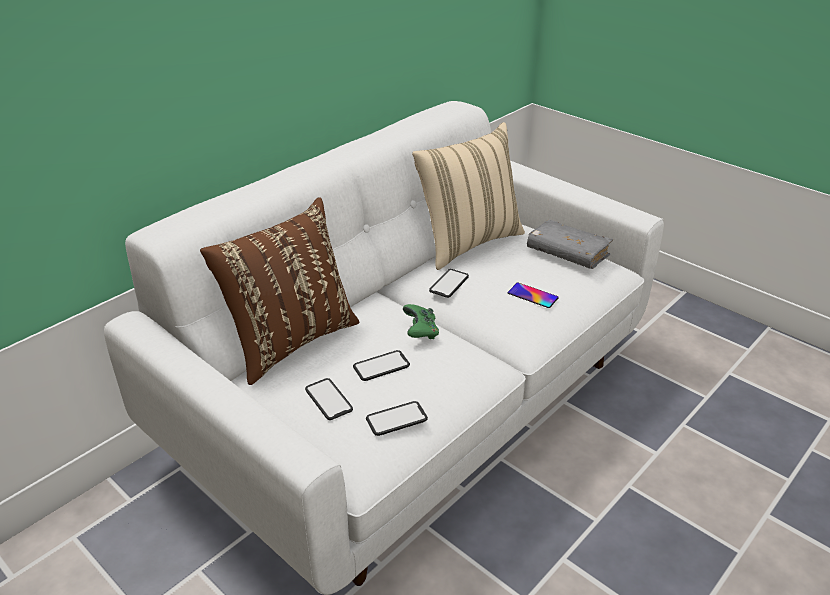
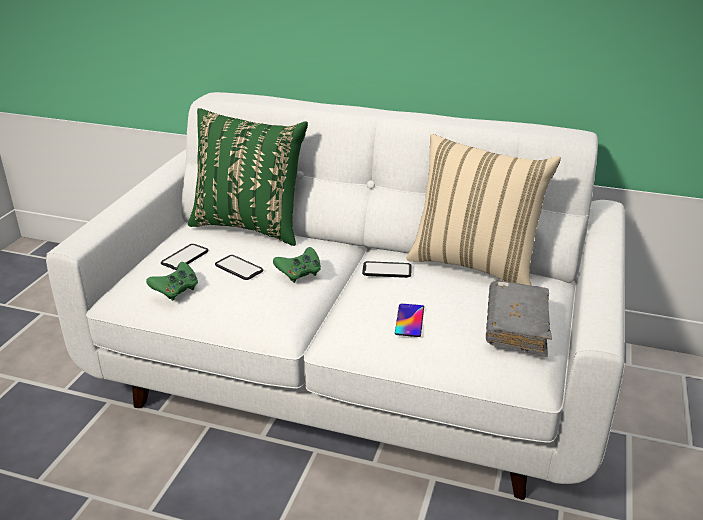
camera: 65 degrees right, 5 degrees down
brown pillow [200,197,359,385] -> green pillow [188,108,308,246]
phone [366,401,428,436] -> green game controller [146,262,198,301]

